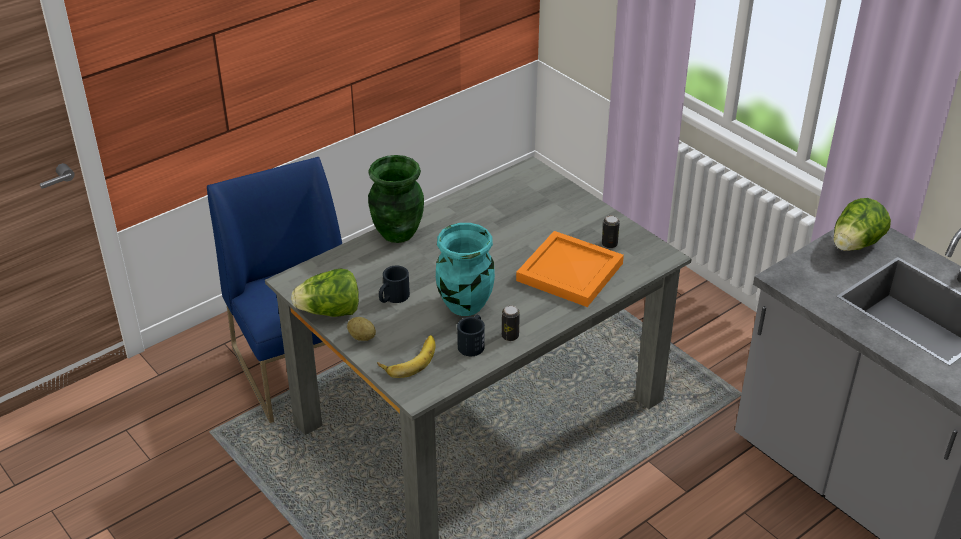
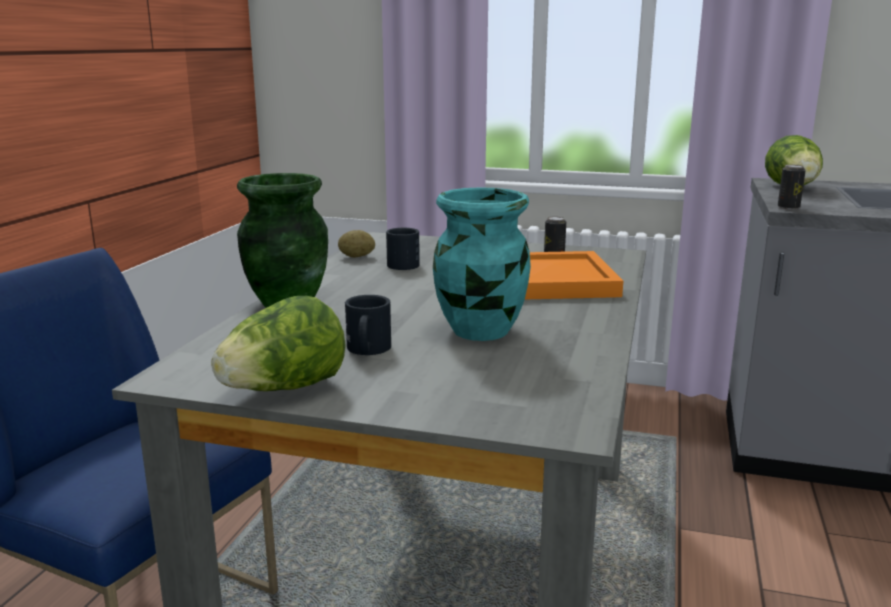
camera: 35 degrees left, 20 degrees down
potato [347,317,376,341] -> potato moved to [338,230,375,258]
banana [377,335,436,378] -> none
black mug [457,315,485,356] -> black mug moved to [386,228,420,270]
can [502,306,520,341] -> can moved to [778,165,806,210]

